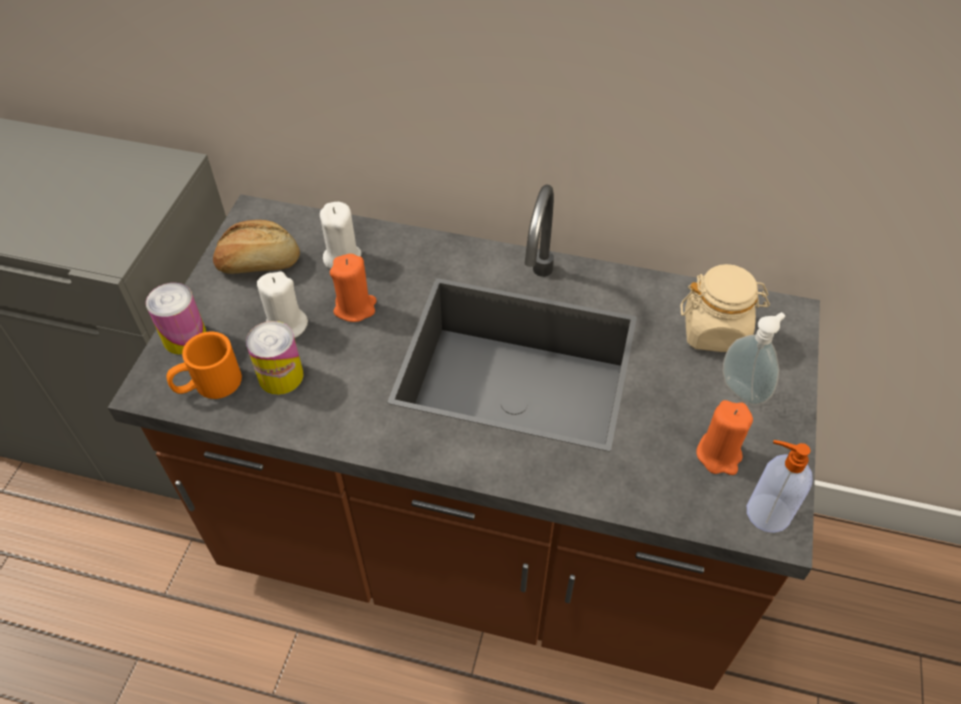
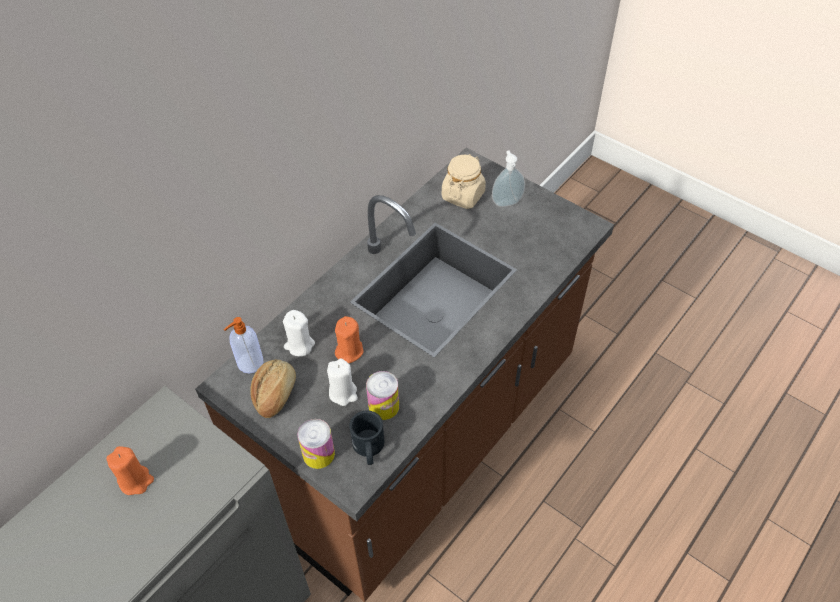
camera: 65 degrees left, 0 degrees up
orange mug [166,332,242,399] -> black mug [349,410,385,465]
orange candle [696,400,753,475] -> orange candle moved to [106,446,154,495]
soap dispenser [747,440,813,533] -> soap dispenser moved to [224,317,264,373]

